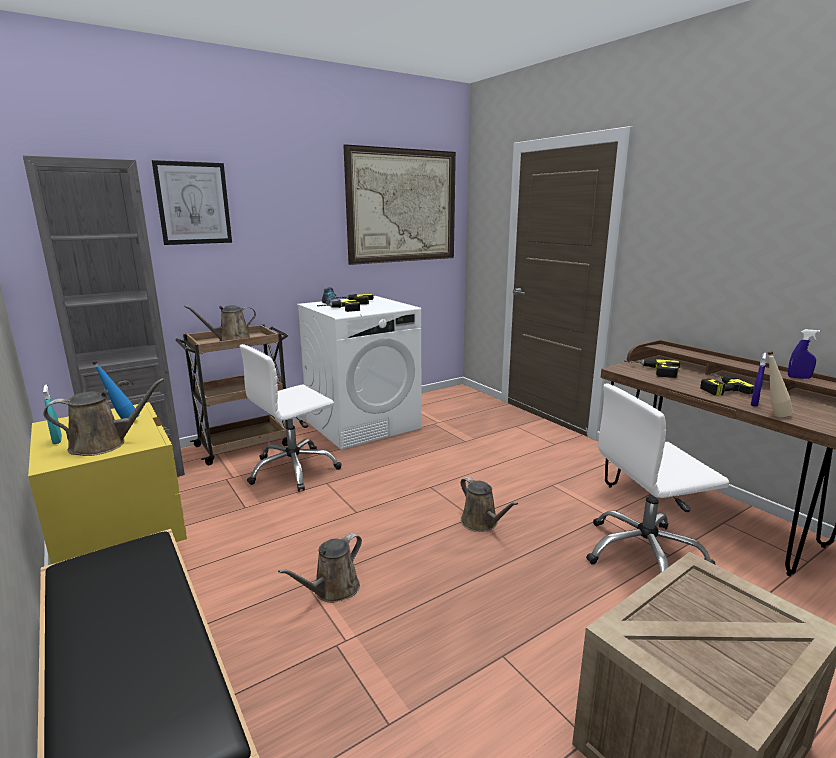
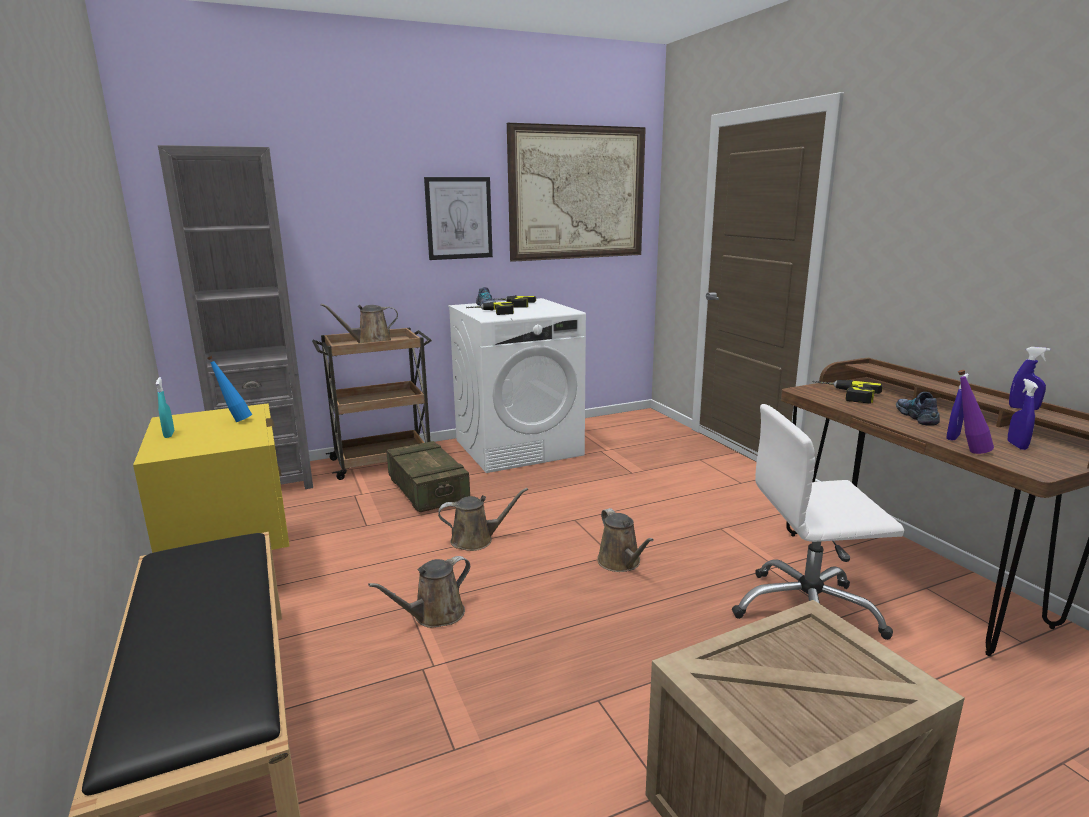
camera: 10 degrees right, 0 degrees up
brown watering can [44,378,165,456] -> brown watering can moved to [438,488,528,551]
picture [152,160,232,245] -> picture moved to [424,177,493,260]
white office chair [240,344,342,492] -> crate [387,441,470,512]
power drill [700,373,754,396] -> shoe [896,392,940,426]
beige bottle [767,350,793,417] -> purple bottle [958,370,994,454]
none -> blue spray bottle [1008,379,1038,450]

